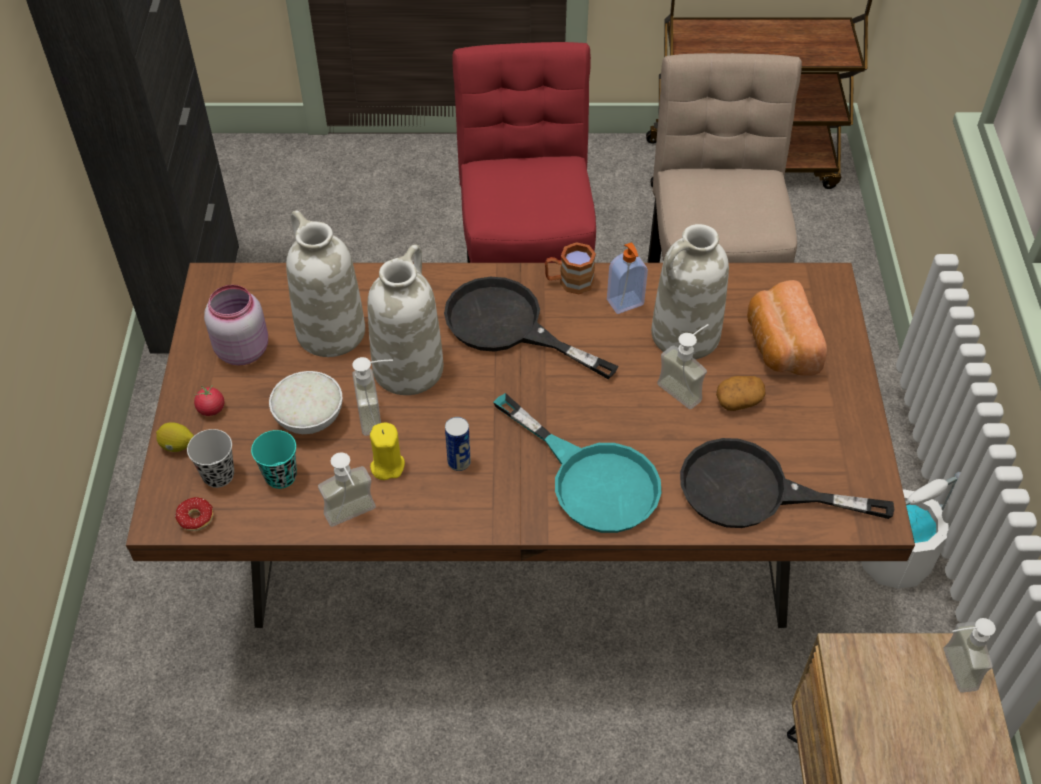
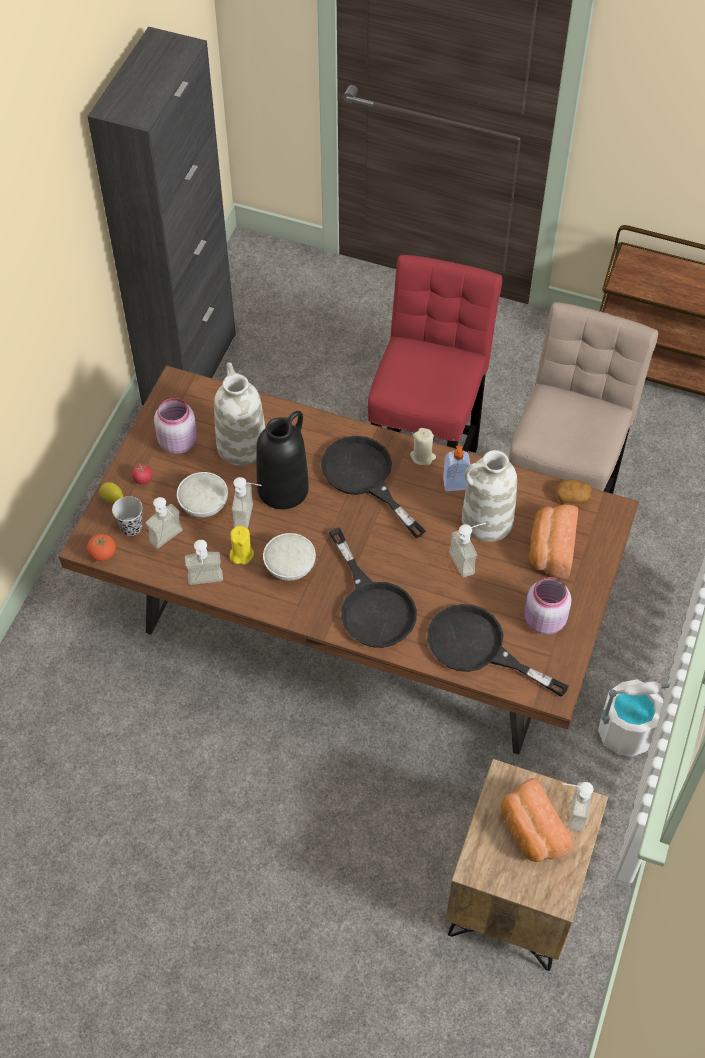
camera: 20 degrees right, 5 degrees up
donut [175,497,213,531] -> tomato [87,534,116,562]
turquoise cup [251,430,297,489] -> soap dispenser [146,497,183,549]
white vase [367,244,443,395] -> black vase [256,411,309,509]
can [445,417,471,471] -> white bowl [263,533,316,581]
turquoise frying pan [493,393,662,533] -> black frying pan [329,527,417,648]
brown mug [545,242,596,294] -> beige candle [410,428,436,465]
potato [716,376,766,411] -> potato moved to [556,479,592,504]
none -> bread [501,778,572,862]
none -> pink jar [524,577,572,635]

